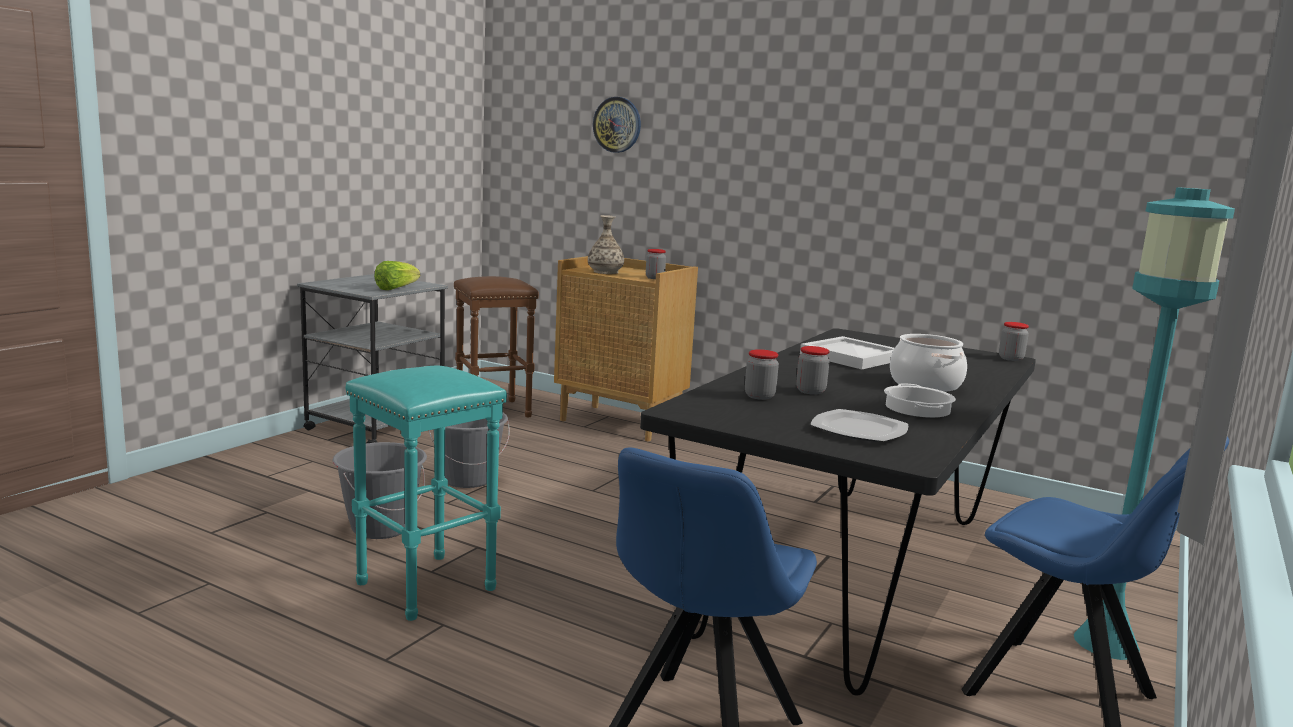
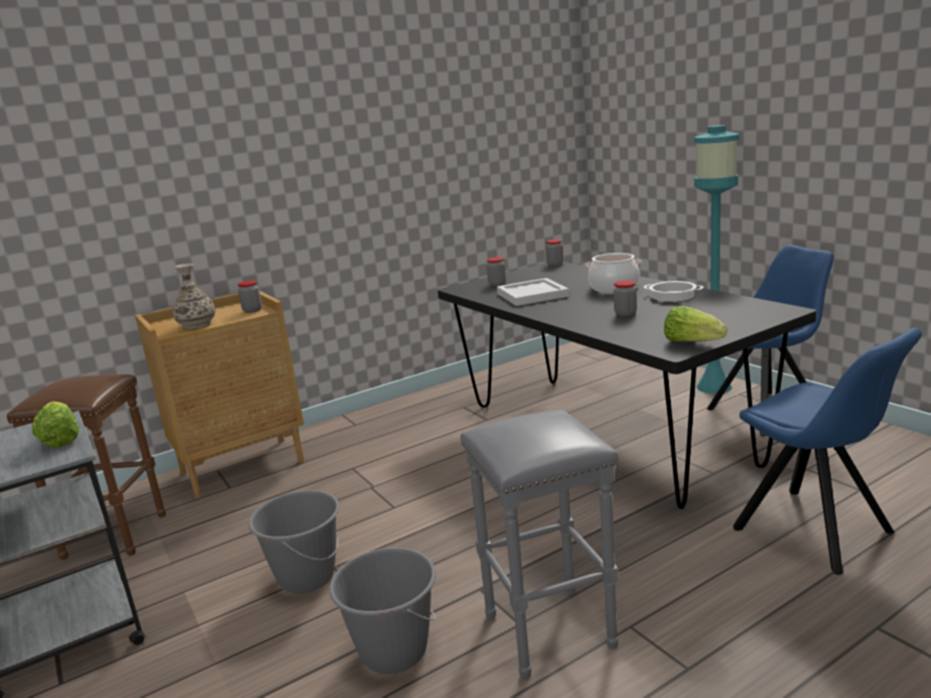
camera: 60 degrees left, 5 degrees up
turquoise stool [345,366,507,621] -> grey stool [460,409,619,679]
wall clock [593,97,641,153] -> none
jar [745,349,779,400] -> jar moved to [487,257,506,286]
plate [811,409,908,442] -> none
none -> lettuce [664,306,727,341]

